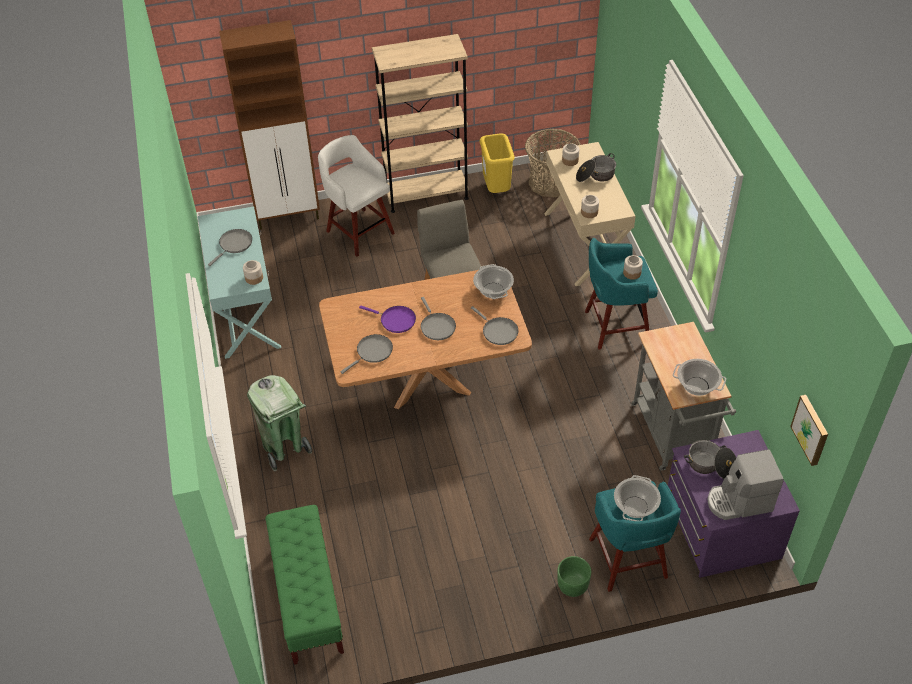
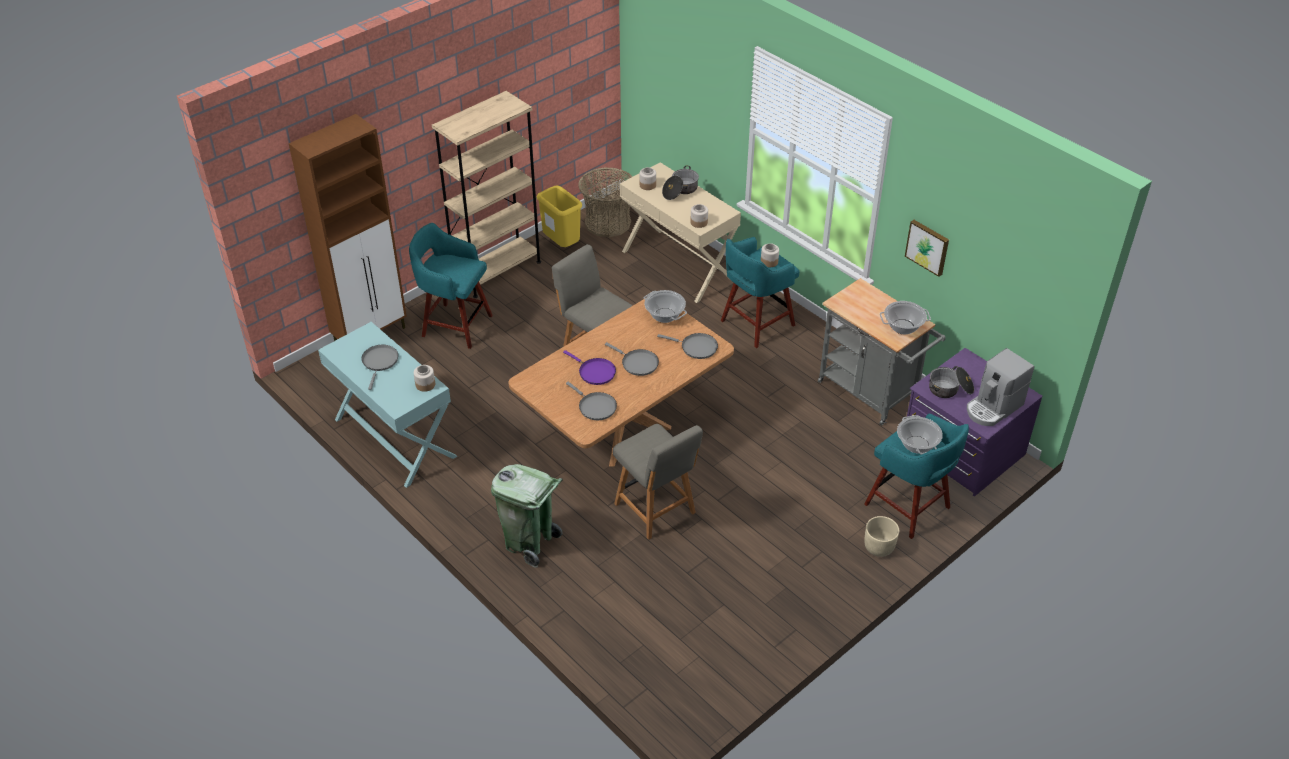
camera: 30 degrees left, 5 degrees down
green bench [265,505,344,665] -> none
white stool [318,135,395,257] -> turquoise stool [409,223,493,349]
grey frying pan [341,334,393,374] -> grey frying pan turned 120 degrees clockwise [566,382,617,420]
purple frying pan [359,305,416,333] -> purple frying pan turned 45 degrees clockwise [563,350,616,385]
green planter [557,556,591,597] -> beige planter [865,516,899,557]
picture [790,395,828,466] -> picture moved to [905,220,949,277]
none -> grey chair [613,424,703,540]

